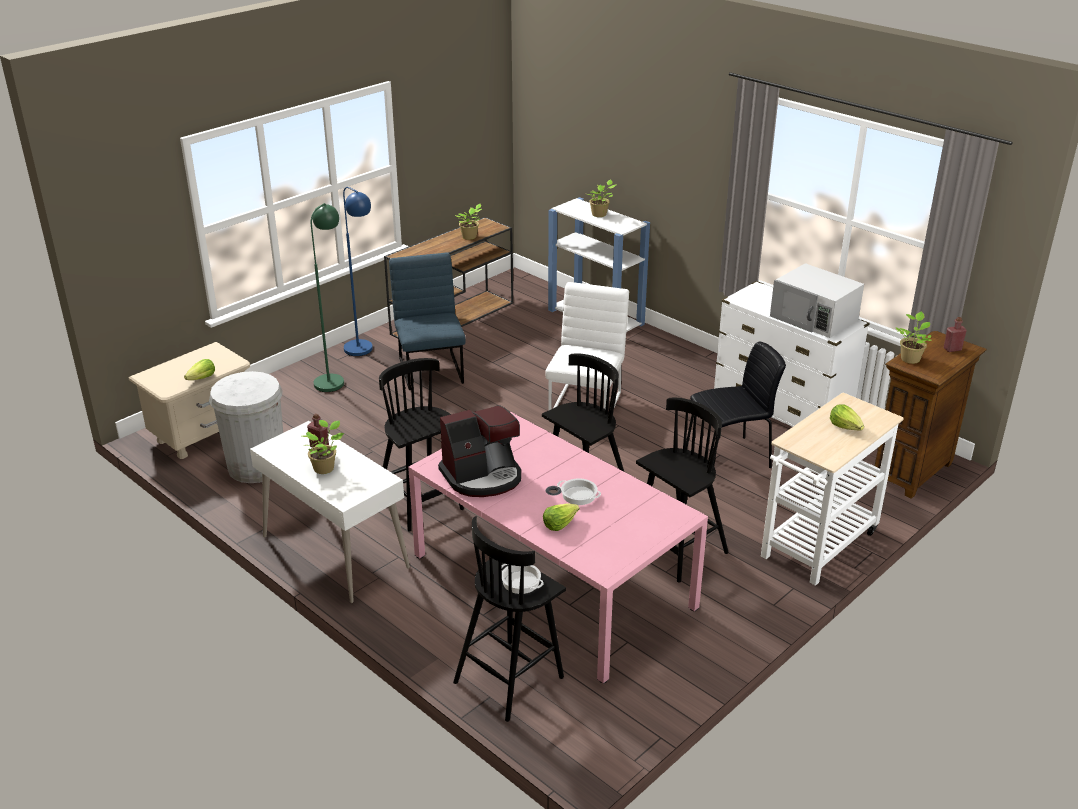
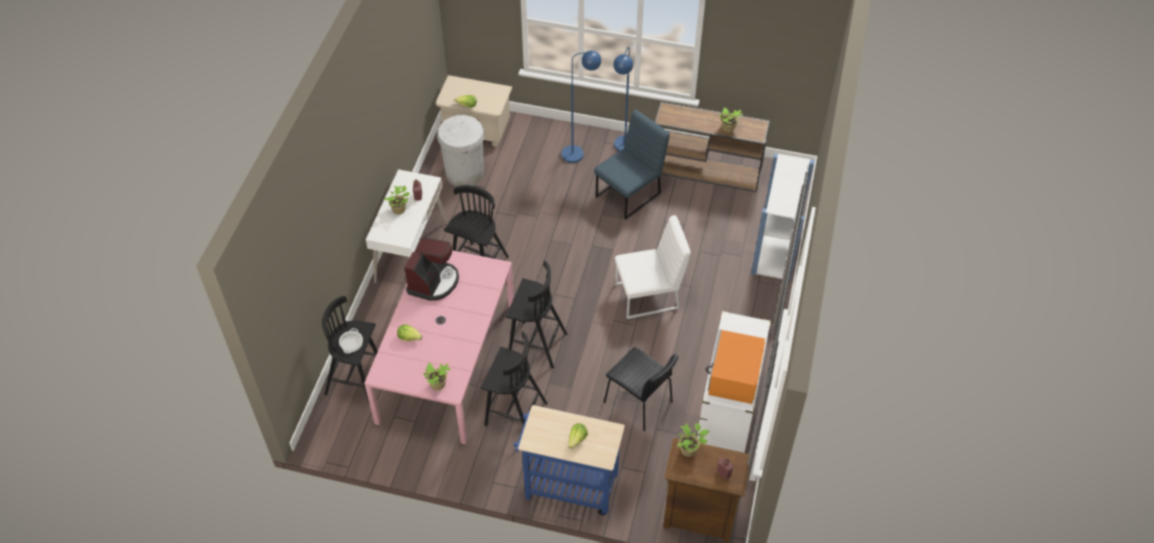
camera: 60 degrees right, 20 degrees up
green floor lamp [311,203,344,392] -> blue floor lamp [562,50,601,163]
coffee machine [438,405,521,497] -> coffee machine turned 105 degrees counterclockwise [404,238,459,301]
cooking pot [557,479,601,505] -> none
potted plant [587,180,616,217] -> potted plant moved to [423,363,451,390]
white cart [761,393,904,586] -> blue cart [514,405,625,515]
white microwave [770,263,864,338] -> orange microwave [705,329,765,404]

